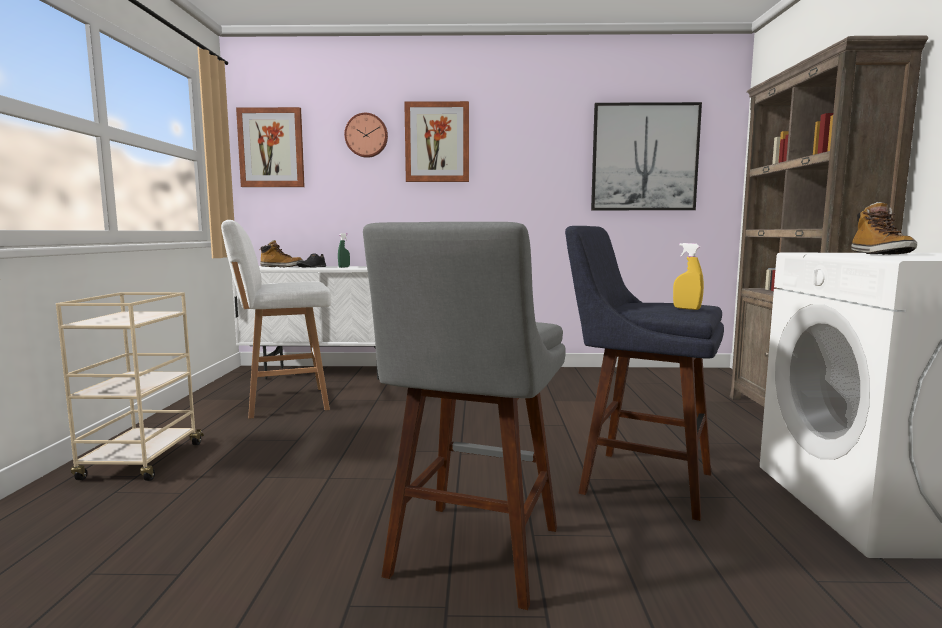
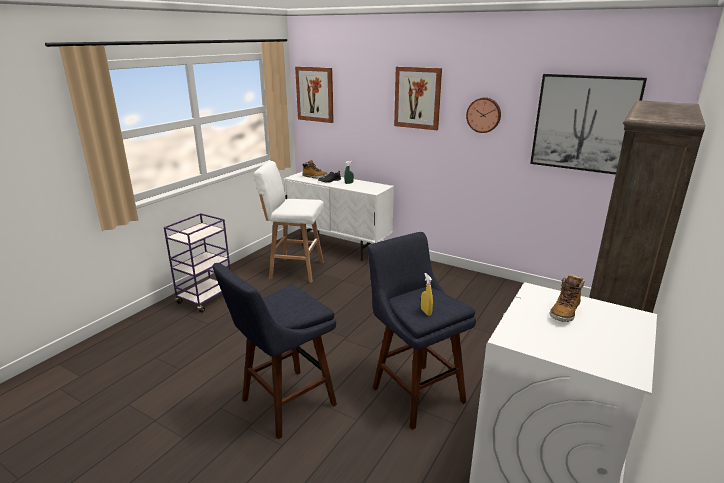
camera: 30 degrees right, 15 degrees up
beige cart [56,292,204,481] -> purple cart [164,213,231,312]
wall clock [344,113,388,158] -> wall clock moved to [466,97,501,133]
grey stool [363,222,566,610] -> blue stool [213,263,337,439]

